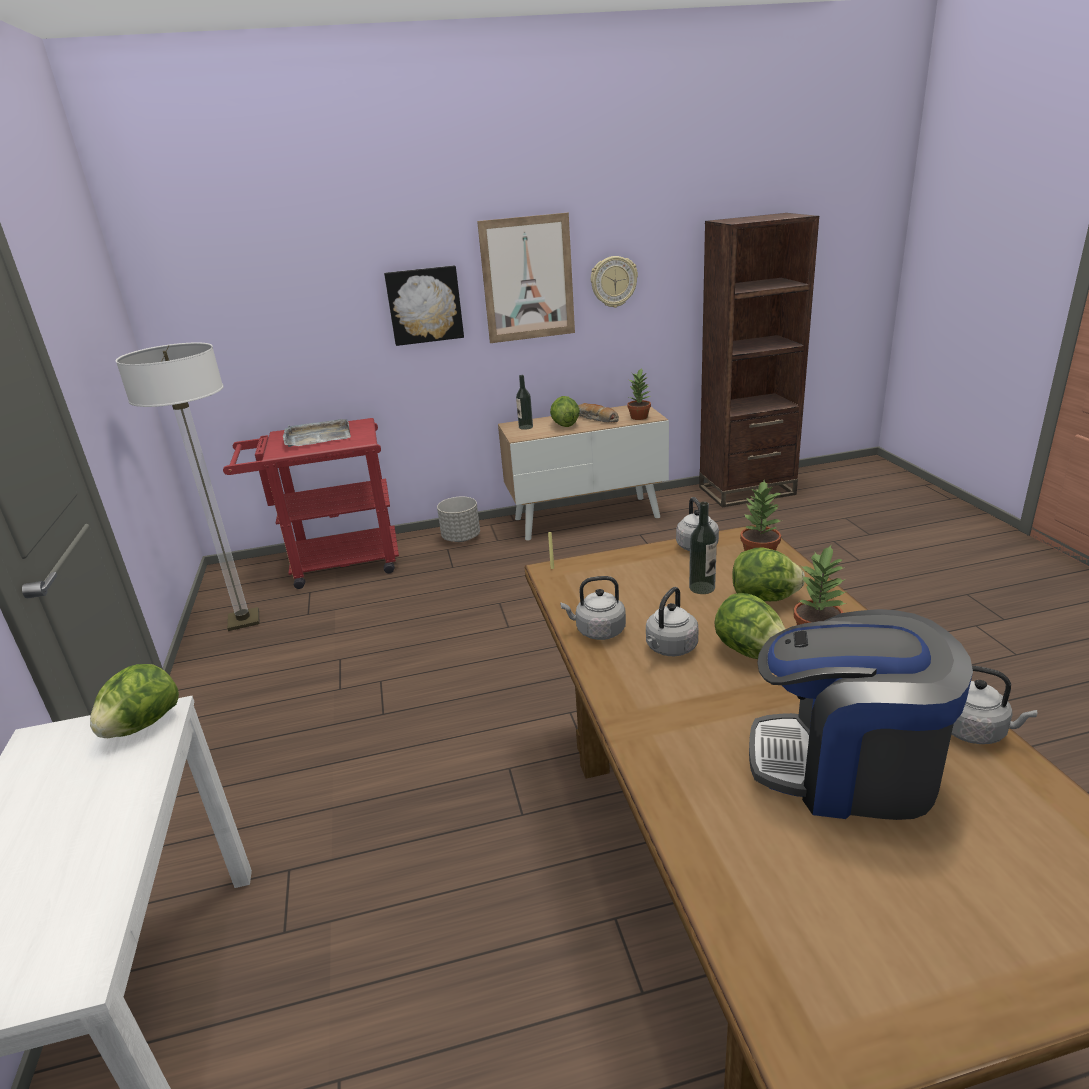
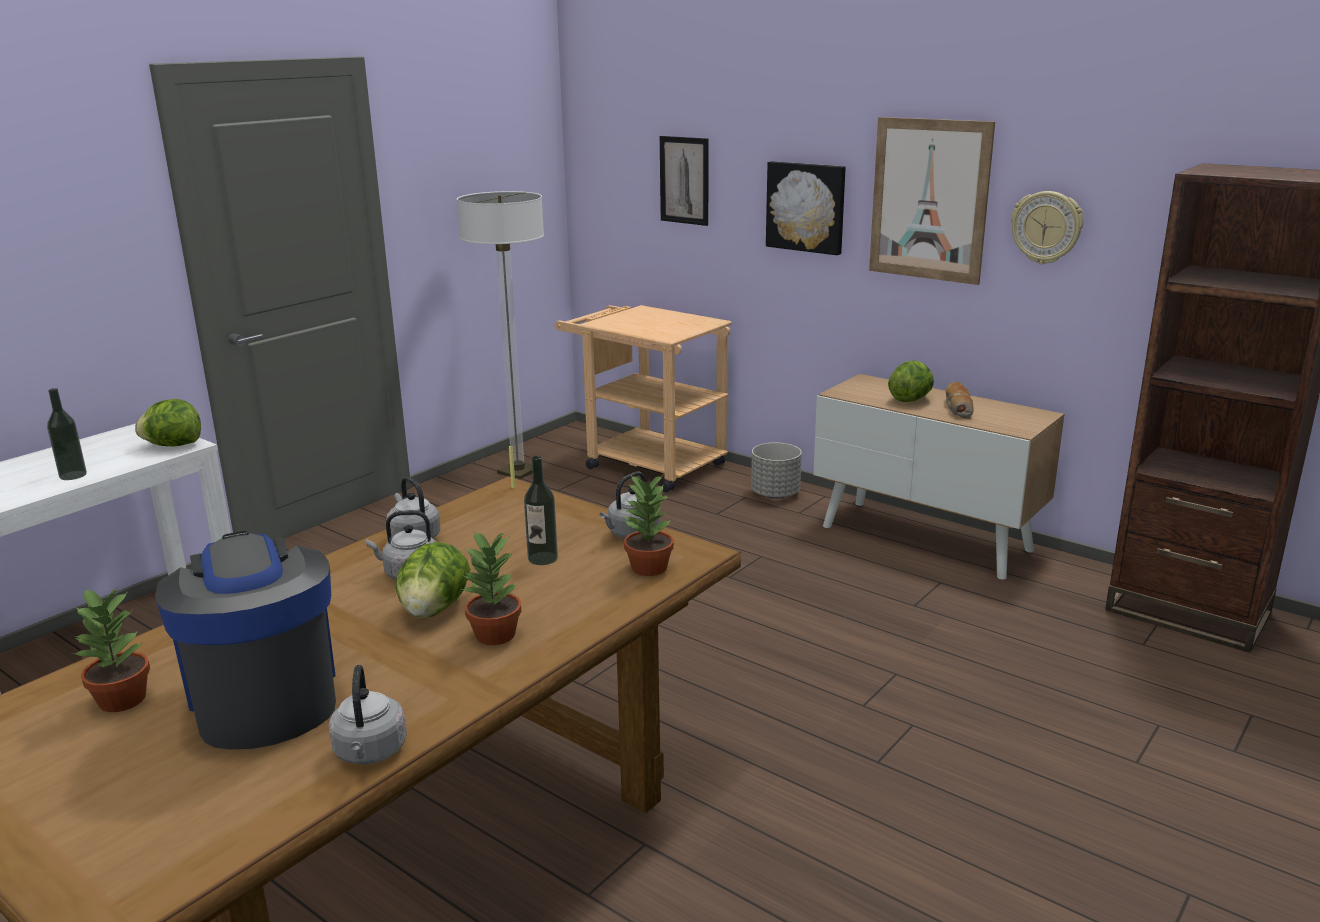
camera: 50 degrees right, 5 degrees down
red cart [223,418,399,589] -> beige cart [554,305,732,492]
grey tray [283,419,351,447] -> none
bottle [516,375,533,430] -> bottle moved to [47,388,87,480]
potted plant [627,368,651,420] -> potted plant moved to [71,589,150,712]
lettuce [733,547,805,601] -> none
none -> picture [660,136,709,226]

